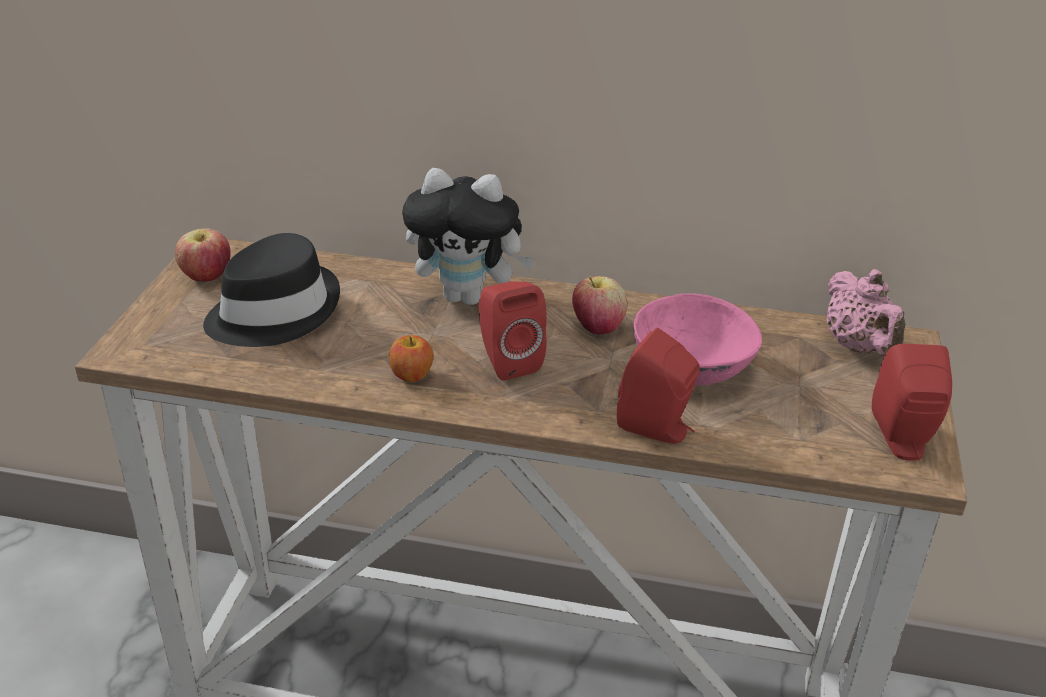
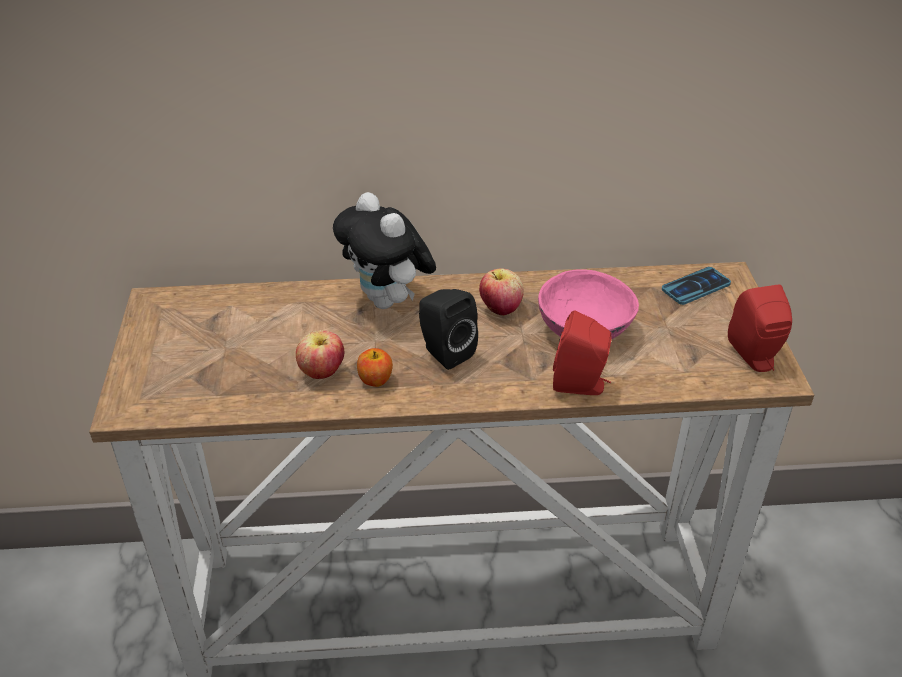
camera: 15 degrees left, 5 degrees up
apple [175,228,231,282] -> apple moved to [296,330,345,379]
black hat [203,233,340,347] -> none
plush toy [402,168,535,305] -> plush toy turned 60 degrees clockwise [333,192,436,309]
red speaker [479,281,547,381] -> black speaker [419,289,478,370]
pink teapot [826,269,905,356] -> phone [662,267,731,305]

